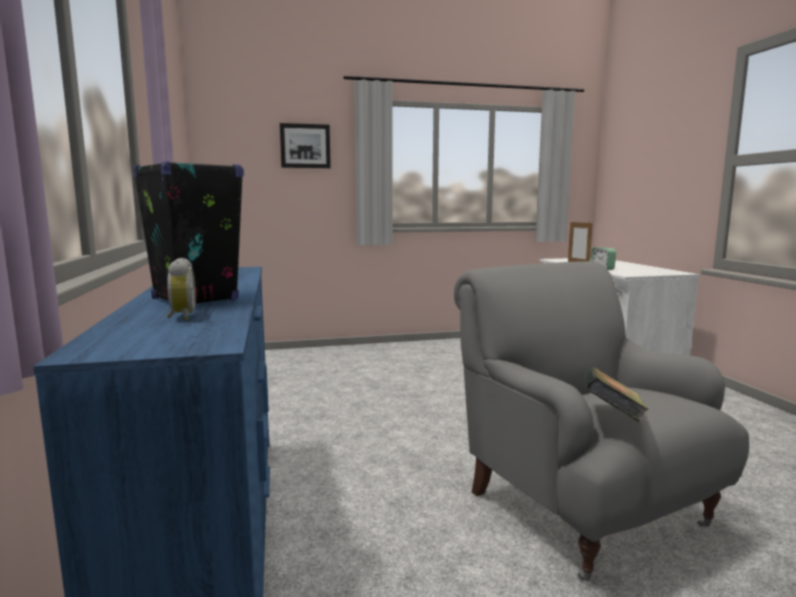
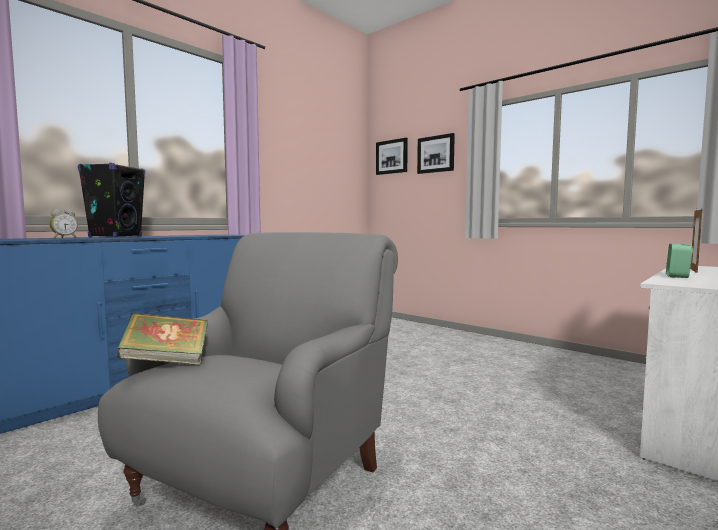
camera: 55 degrees right, 5 degrees down
none -> picture [376,138,408,175]

